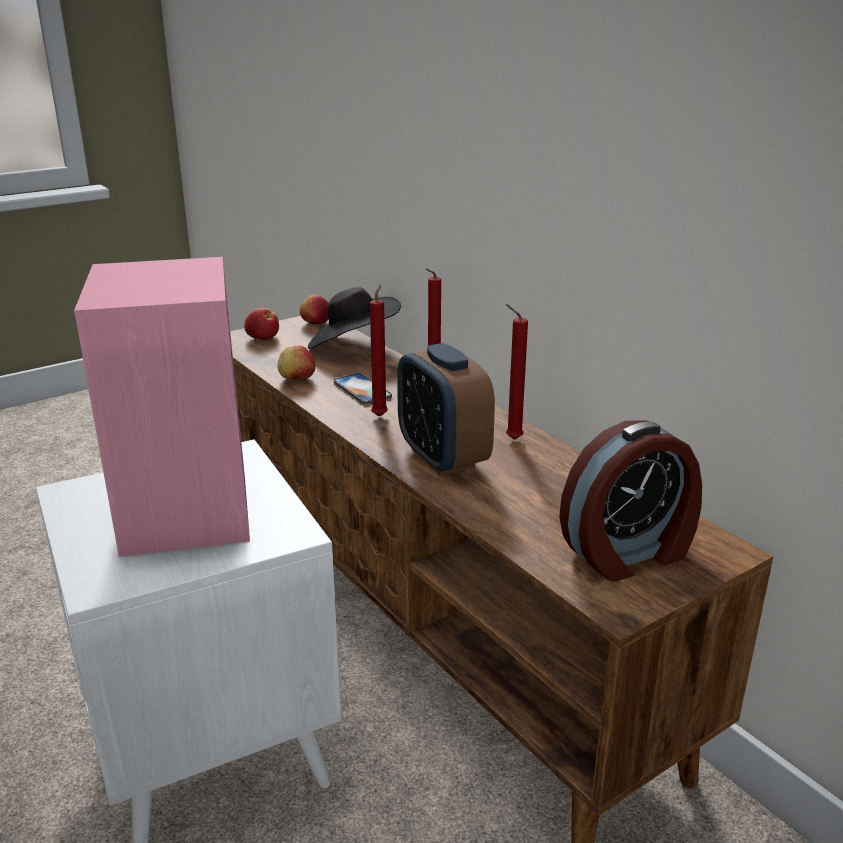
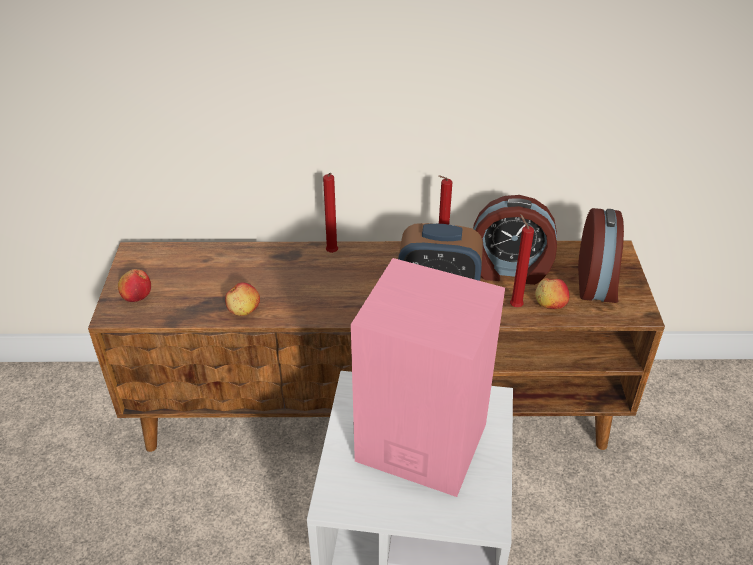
camera: 55 degrees left, 15 degrees up
apple [300,294,329,324] -> apple moved to [535,278,570,309]
black hat [308,287,401,349] -> none
phone [334,373,392,404] -> none
red candle [370,284,388,417] -> red candle moved to [510,214,534,307]
none -> alarm clock [473,195,557,285]

